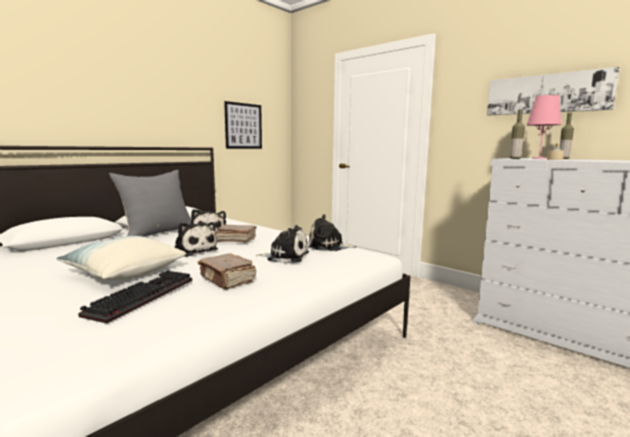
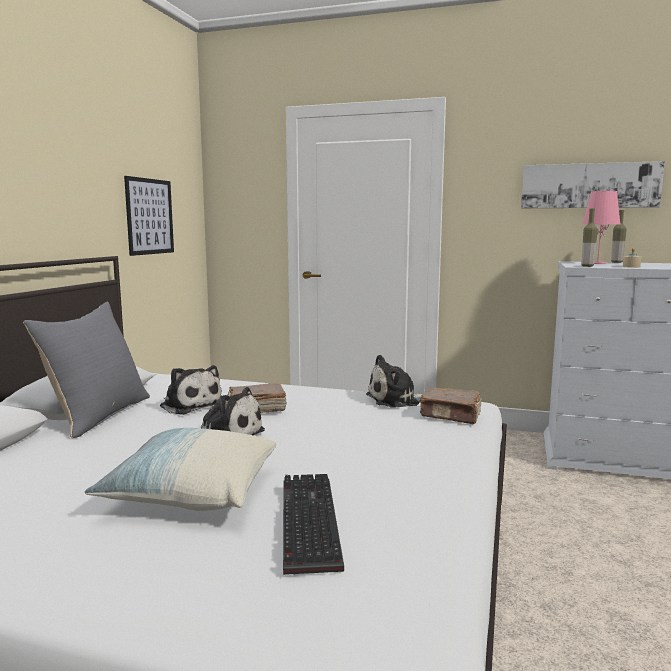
camera: 25 degrees left, 0 degrees up
brown book [198,253,256,289] -> brown book moved to [419,387,482,424]
plush toy [255,225,309,263] -> none

